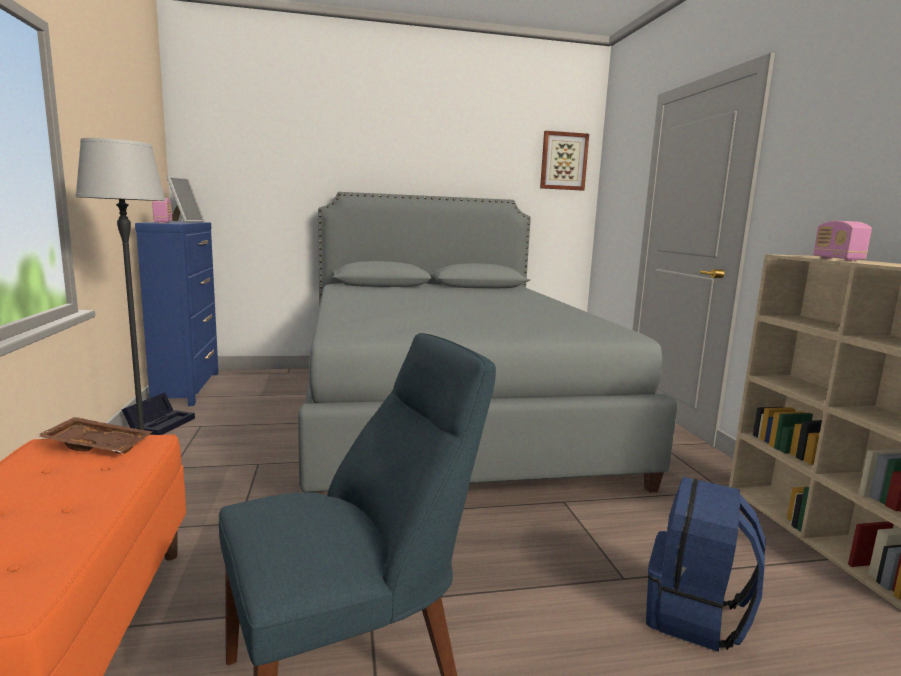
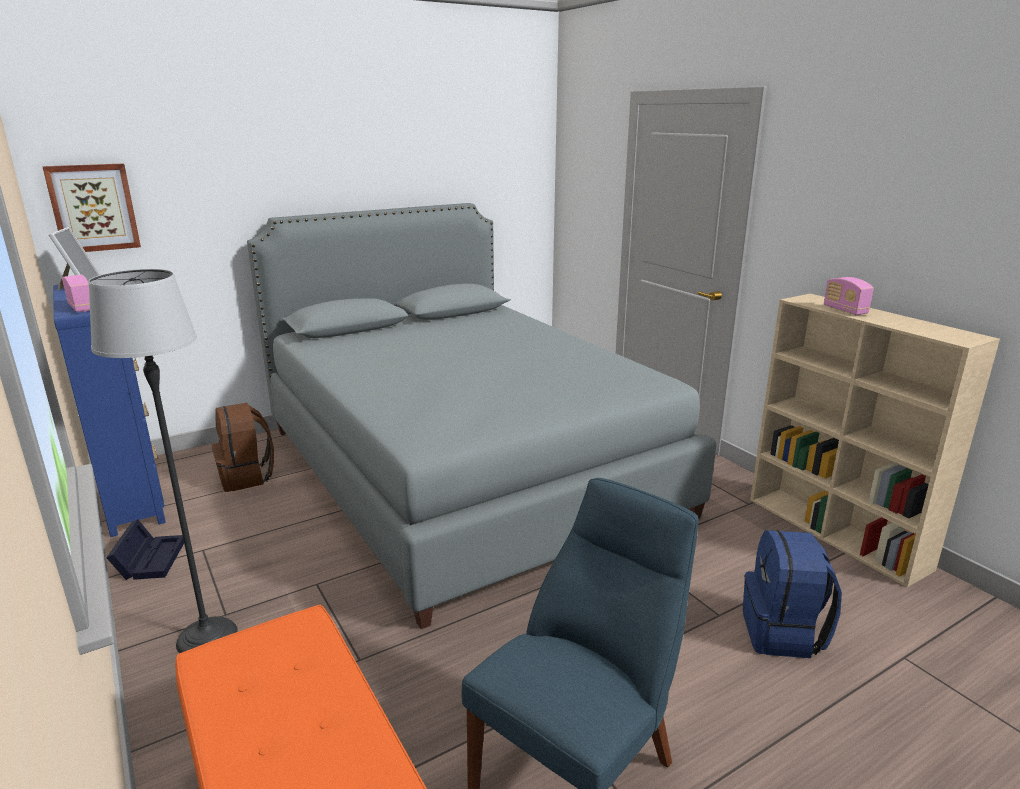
camera: 20 degrees left, 10 degrees up
brown tray [36,417,152,454] -> none
picture [540,131,589,191] -> picture moved to [42,163,141,252]
none -> brown backpack [212,403,274,492]

